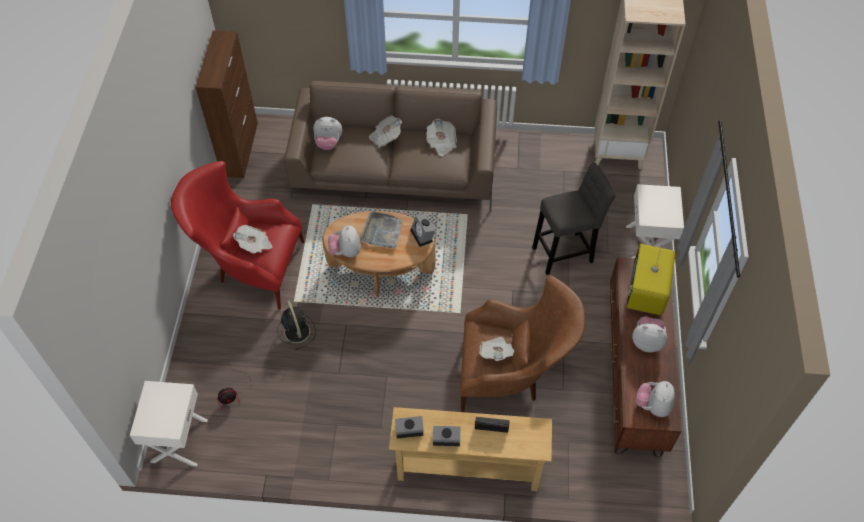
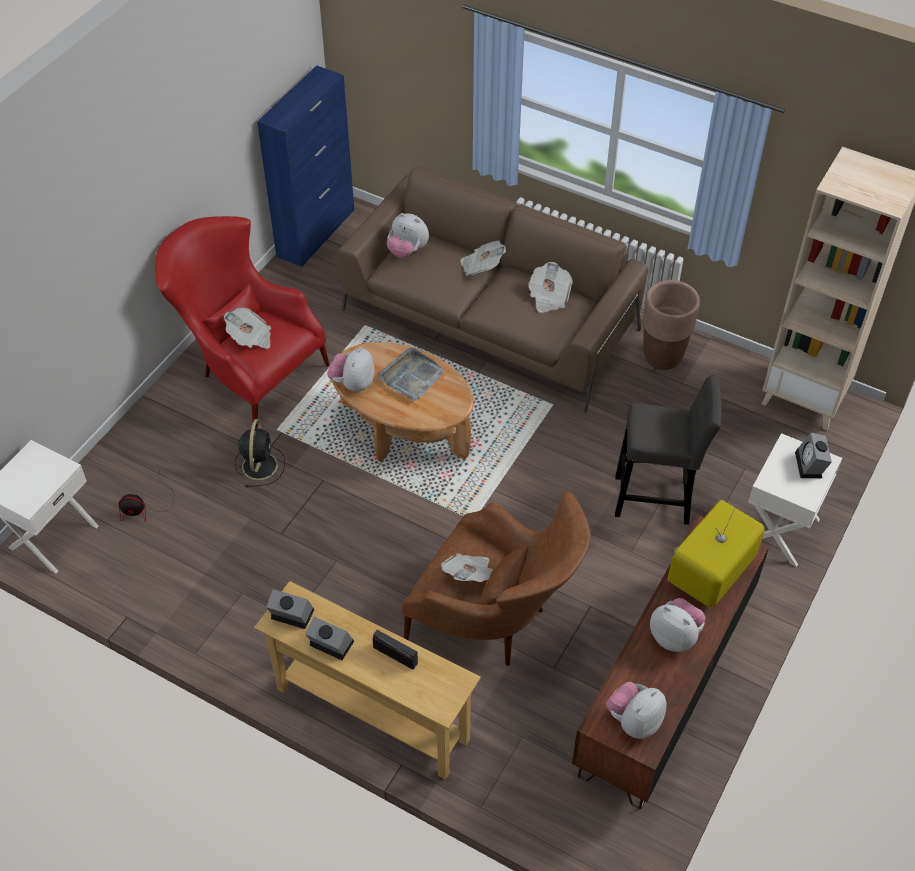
camera: 25 degrees right, 5 degrees down
brown cabinet [195,30,258,178] -> blue cabinet [257,65,354,267]
alarm clock [410,214,435,247] -> alarm clock moved to [795,432,832,478]
none -> brown planter [643,280,700,370]

